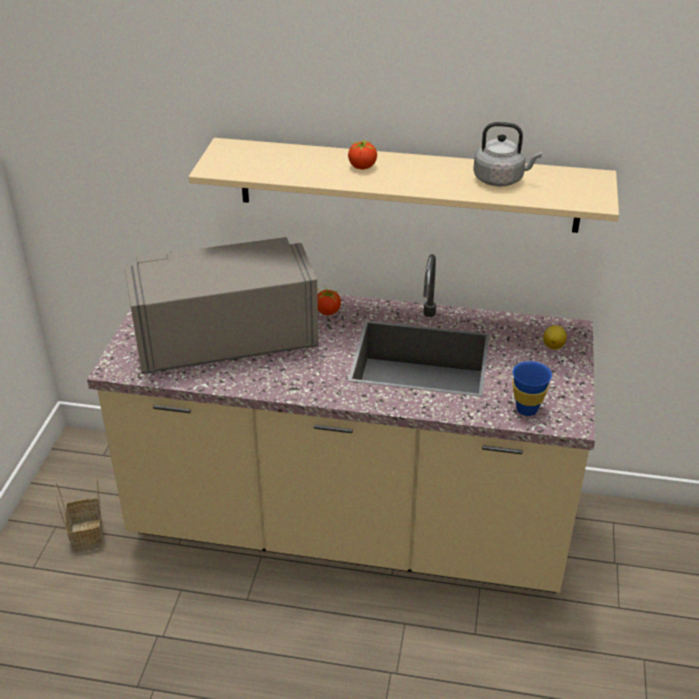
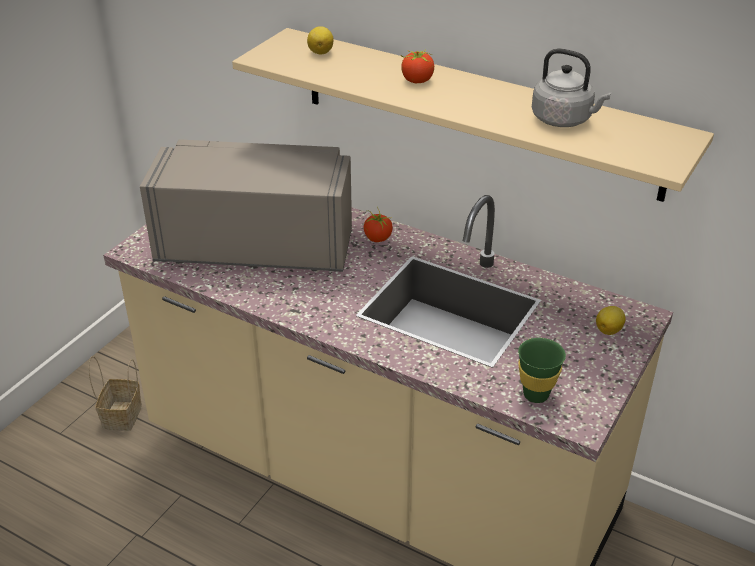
camera: 20 degrees right, 0 degrees up
blue cup [513,361,552,416] -> green cup [518,338,566,403]
none -> lemon [307,26,334,54]

